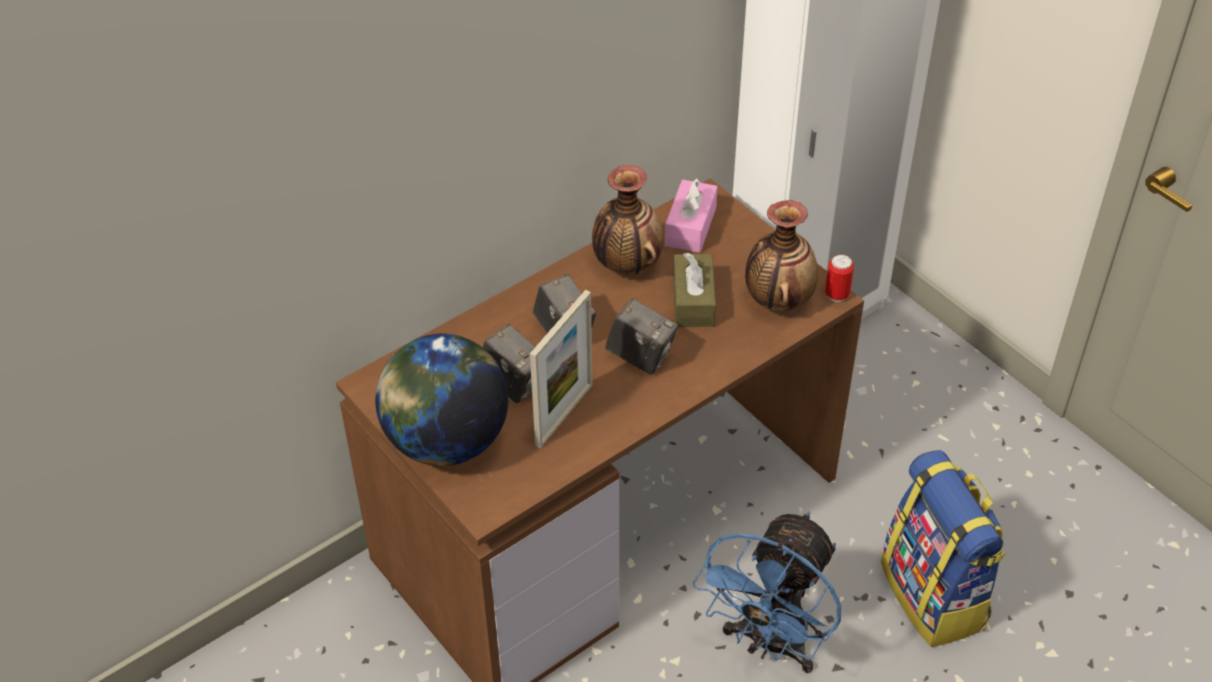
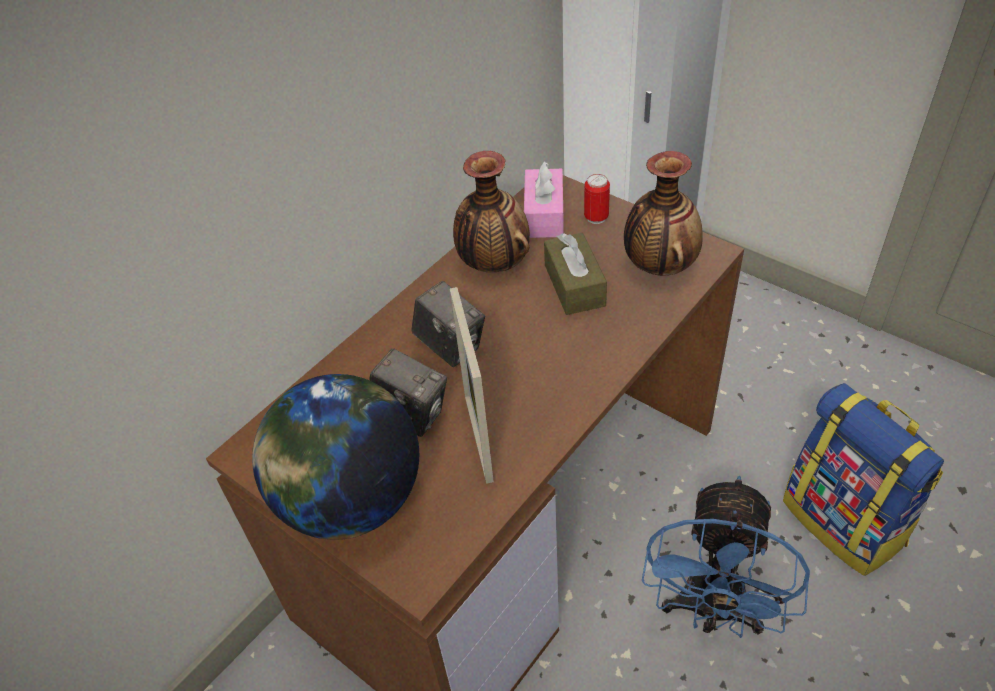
camera: 10 degrees left, 0 degrees up
picture frame [530,290,593,448] -> picture frame turned 150 degrees clockwise [450,287,494,484]
camera [605,298,678,375] -> none
can [825,254,854,302] -> can moved to [584,174,610,224]

